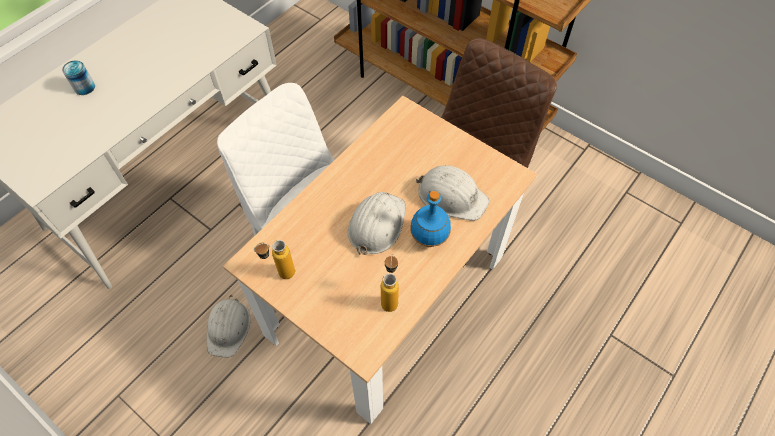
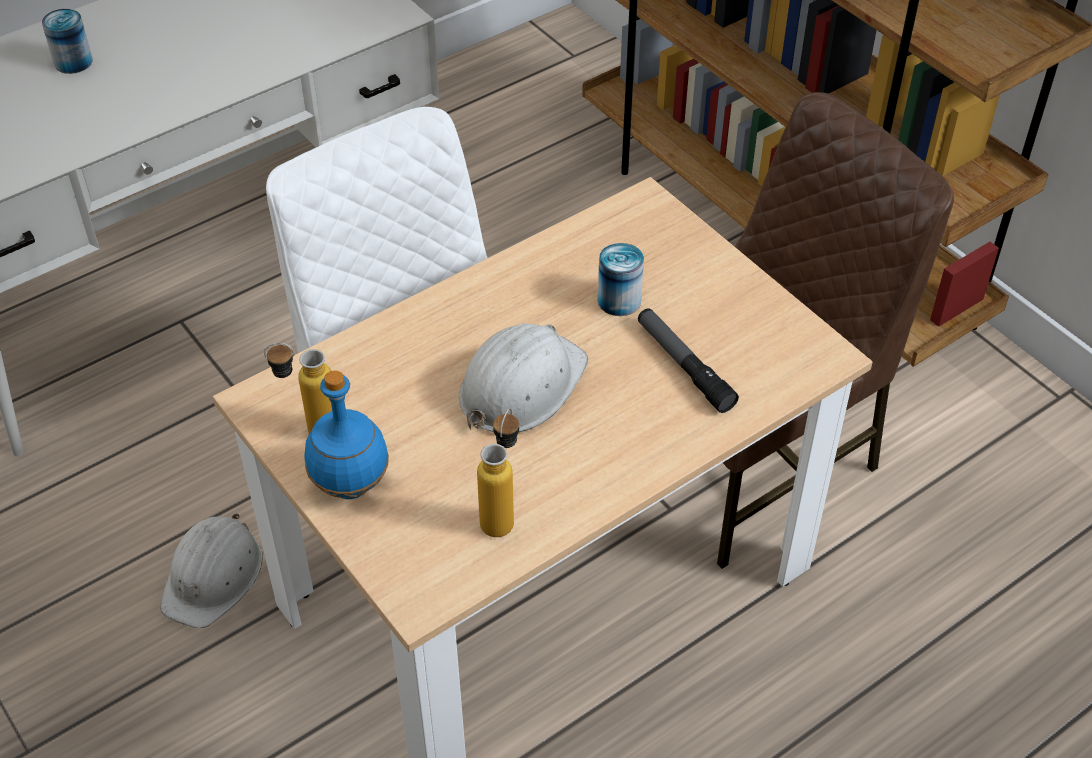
camera: 15 degrees right, 10 degrees down
blue bottle [410,191,451,247] -> blue bottle moved to [304,370,389,499]
white hard hat [416,165,489,221] -> flashlight [638,308,739,413]
none -> can [598,243,644,316]

